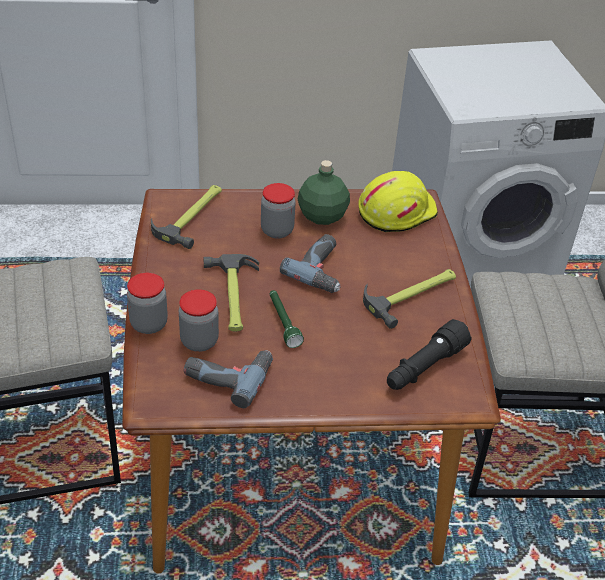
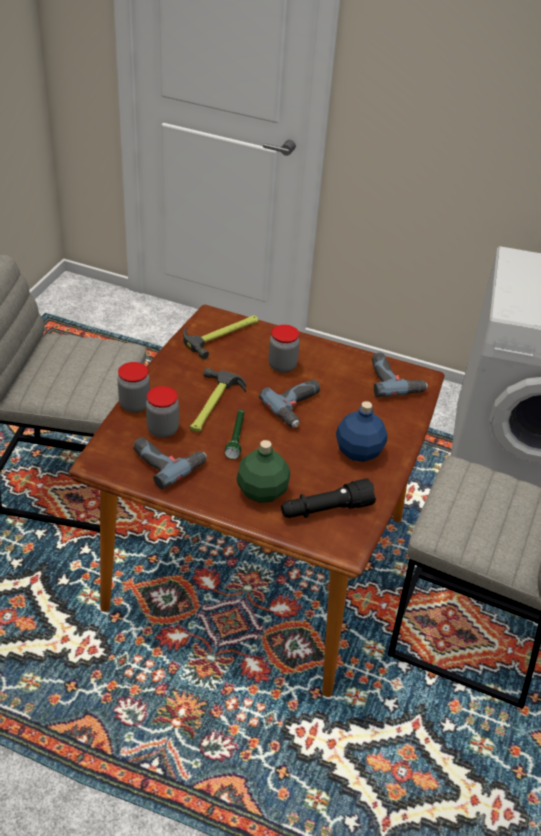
camera: 25 degrees right, 0 degrees up
green bottle [298,160,350,225] -> green bottle moved to [236,440,290,503]
yellow hard hat [359,171,438,232] -> power drill [372,353,428,397]
hammer [363,269,456,329] -> blue bottle [336,401,387,462]

